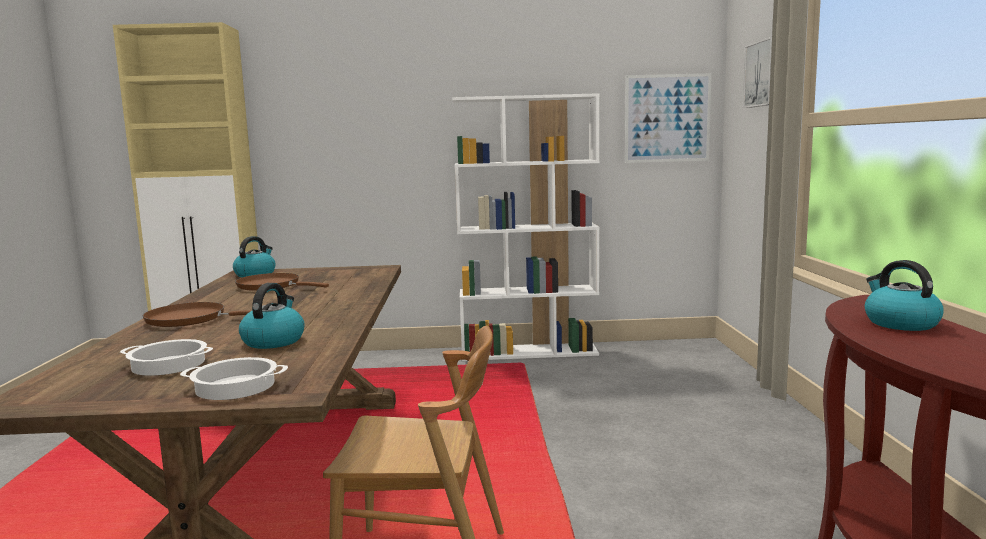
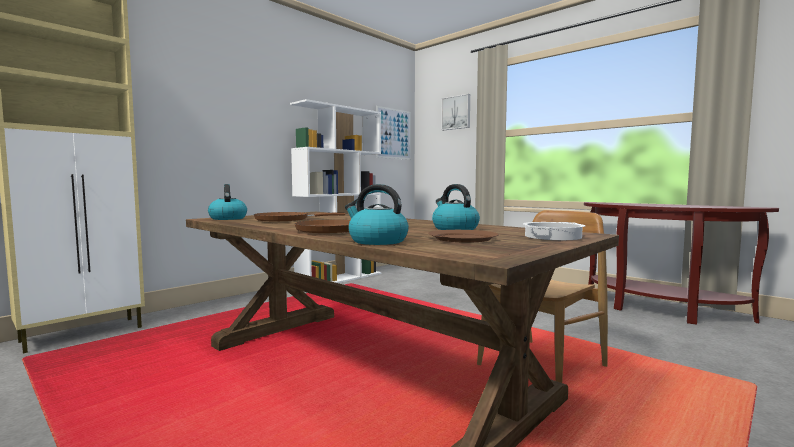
camera: 45 degrees left, 5 degrees down
cooking pot [119,339,213,376] -> brown plate [428,230,499,243]
kettle [865,260,944,331] -> kettle moved to [345,184,409,245]

